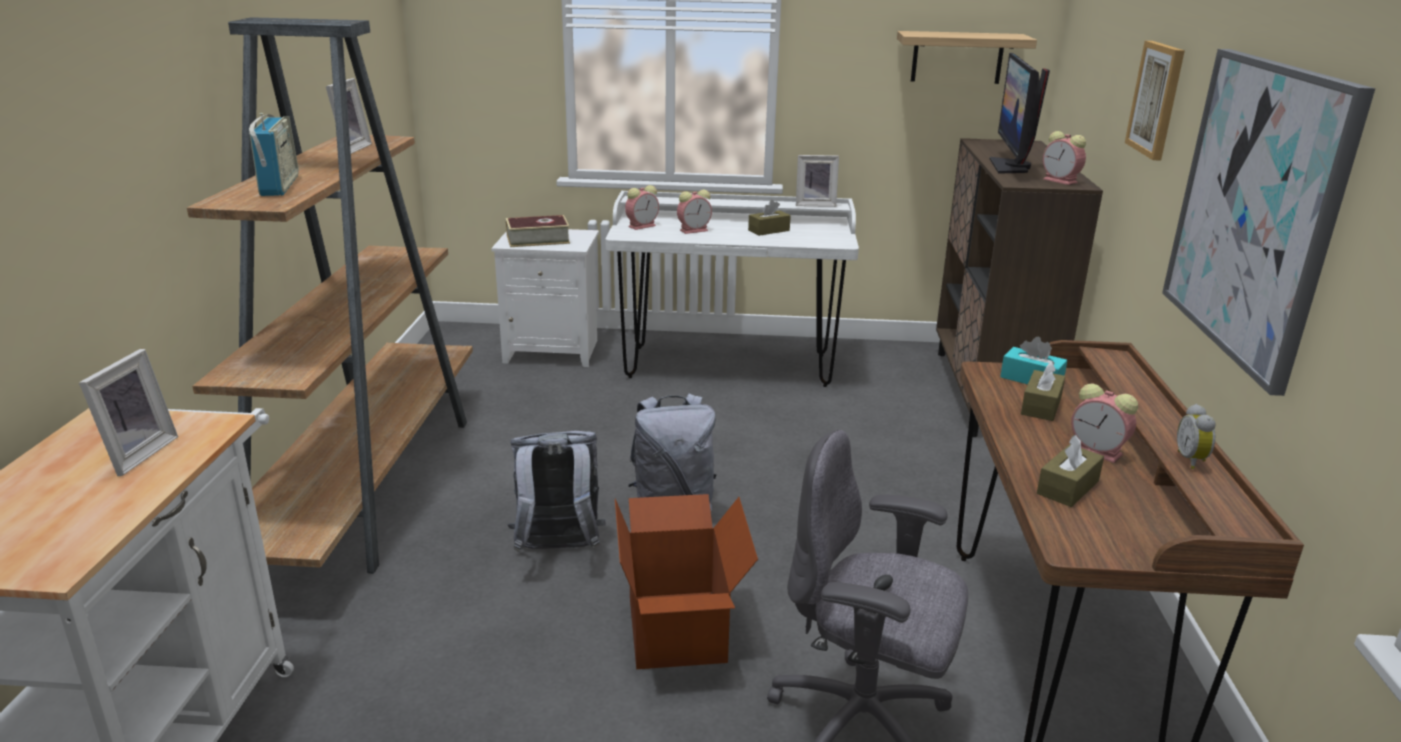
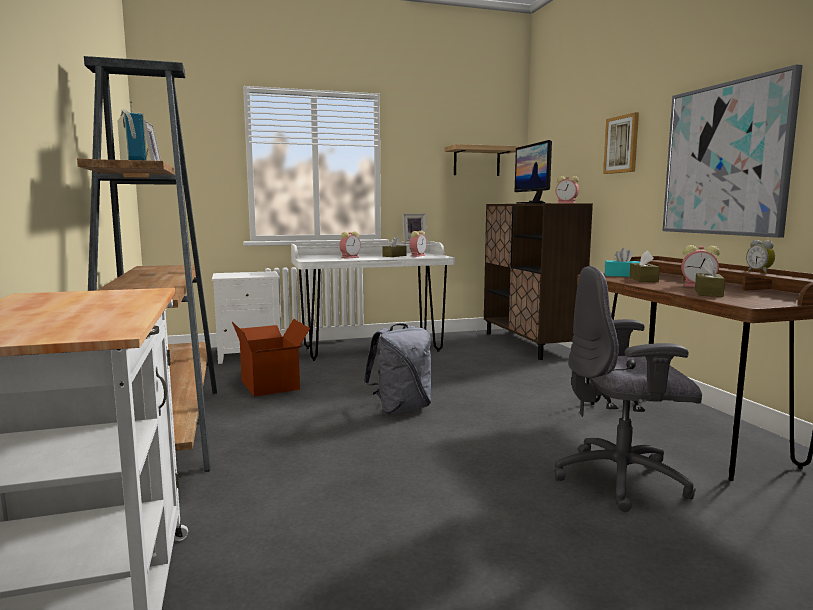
camera: 20 degrees left, 15 degrees down
picture frame [79,349,178,476] -> none
book [506,215,570,247] -> none
grey backpack [508,431,605,552] -> none
cardboard box [615,494,758,669] -> cardboard box moved to [232,319,310,397]
alarm clock [625,185,659,230] -> alarm clock moved to [409,231,427,257]

